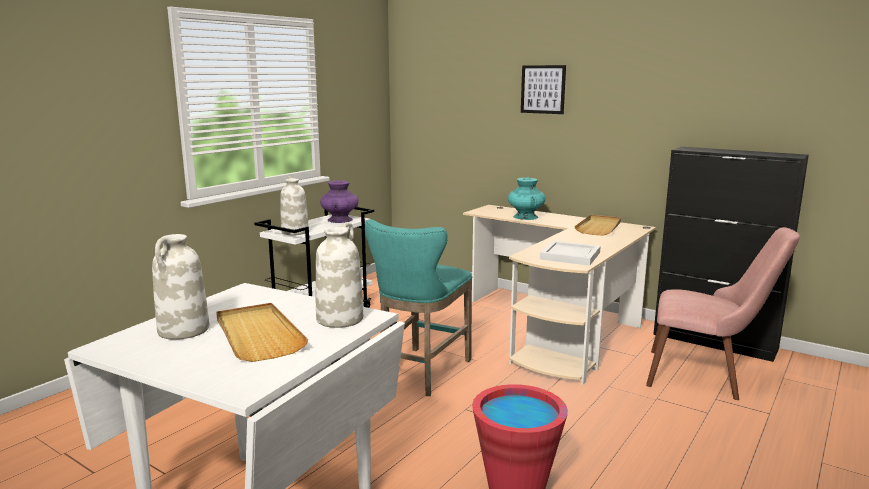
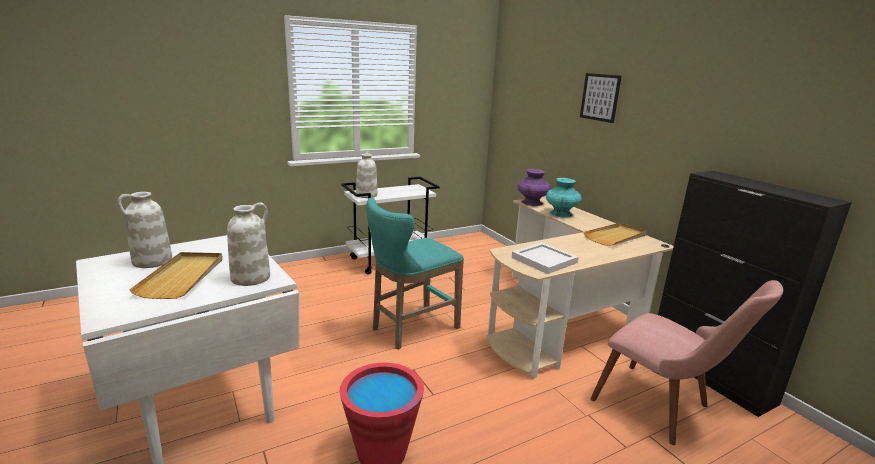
camera: 25 degrees right, 5 degrees up
purple vase [320,180,359,223] -> purple vase moved to [518,169,551,206]

